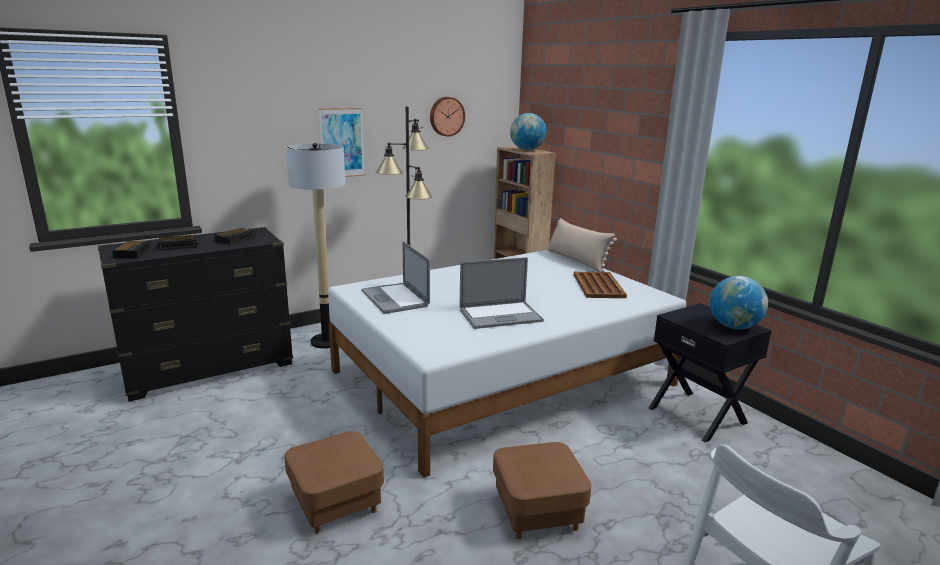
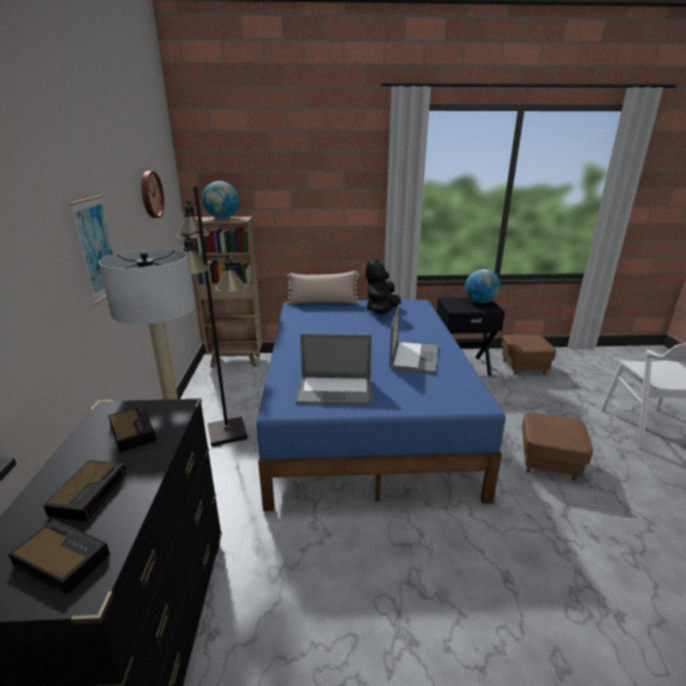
camera: 60 degrees left, 5 degrees up
brown ottoman [284,431,384,534] -> brown ottoman moved to [502,335,556,375]
white bed [328,250,686,478] -> blue bed [256,300,506,511]
brown tray [574,272,627,298] -> black plush toy [366,259,401,314]

